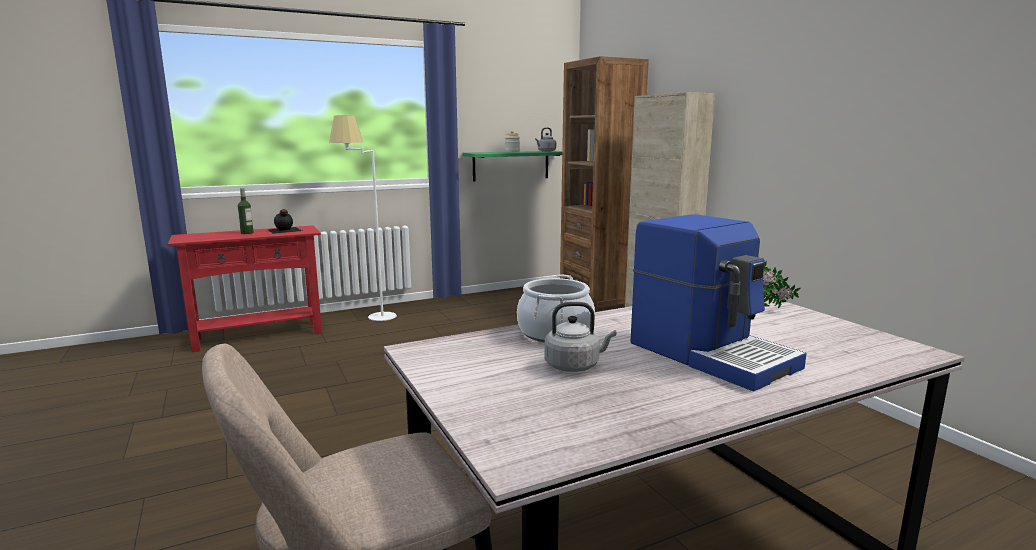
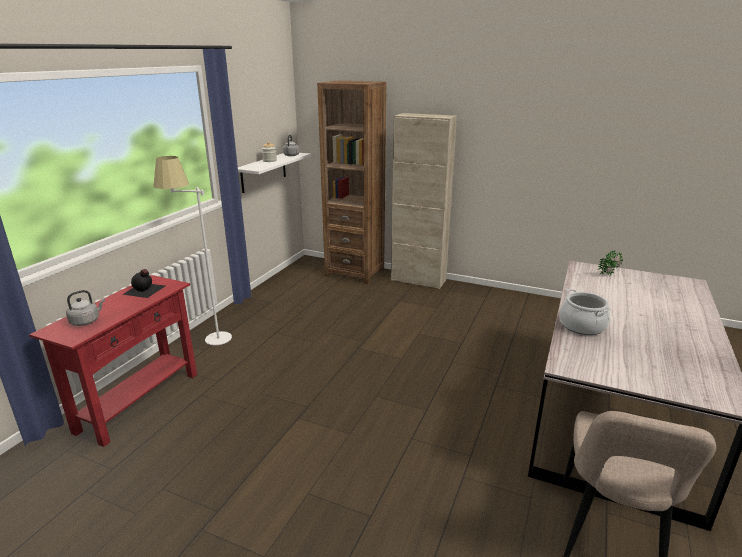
camera: 40 degrees left, 10 degrees up
bottle [238,188,254,234] -> none
green shelf [462,151,562,182] -> white shelf [238,153,311,193]
grey kettle [545,302,616,372] -> grey kettle moved to [66,290,105,326]
coffee machine [630,215,807,392] -> none

